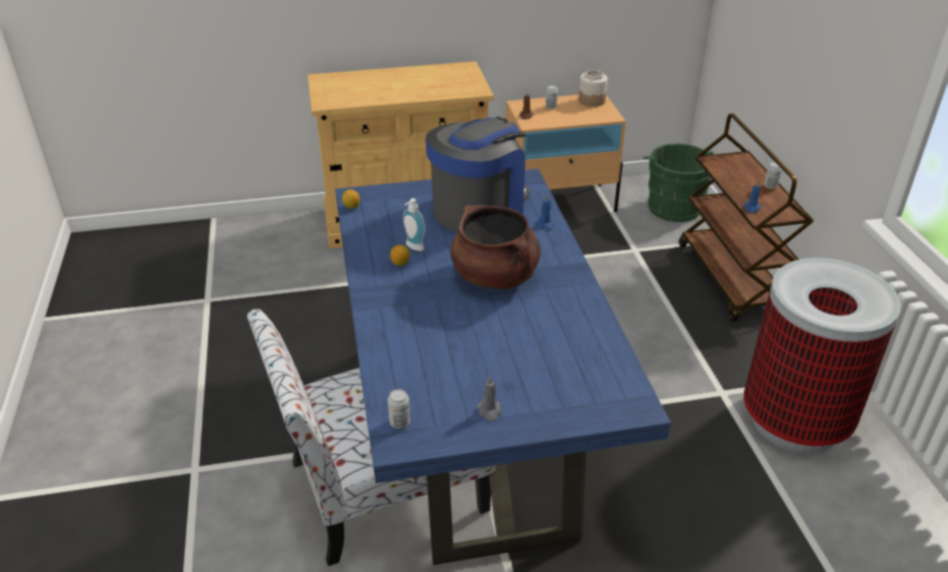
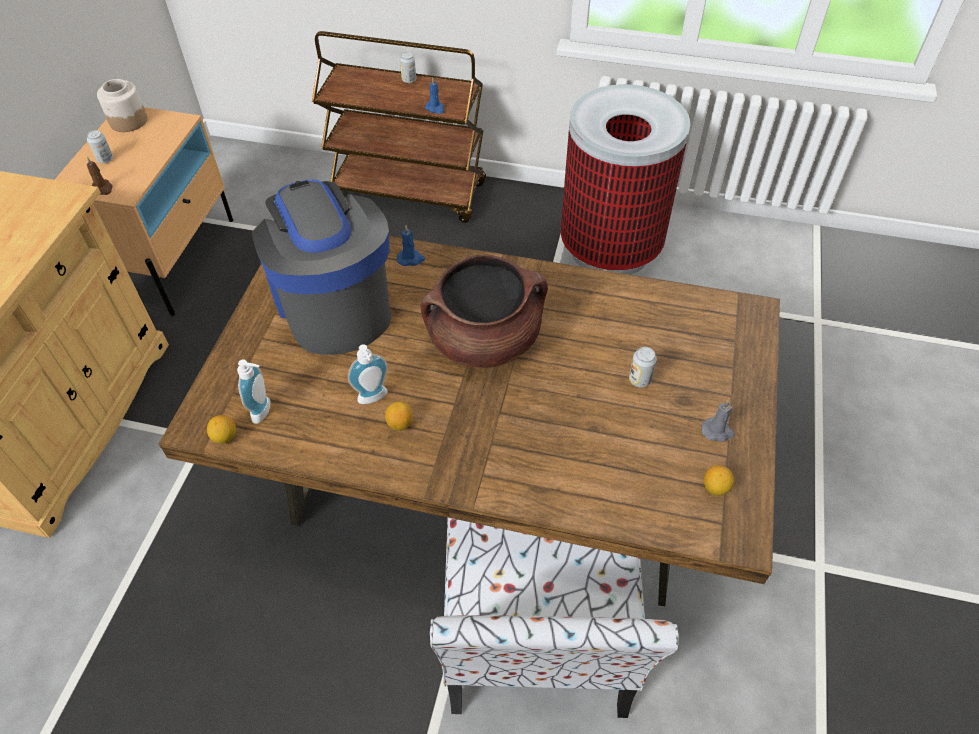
camera: 65 degrees left, 15 degrees up
blue dining table [335,169,671,565] -> brown dining table [159,236,780,606]
can [388,389,410,429] -> can moved to [629,347,657,387]
green bucket [643,143,714,222] -> none
none -> soap dispenser [237,360,270,424]
none -> lemon [704,465,734,496]

